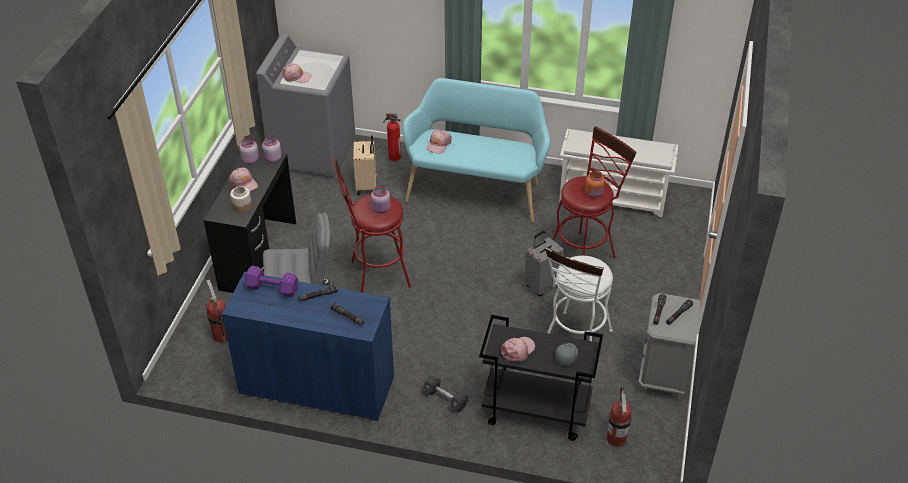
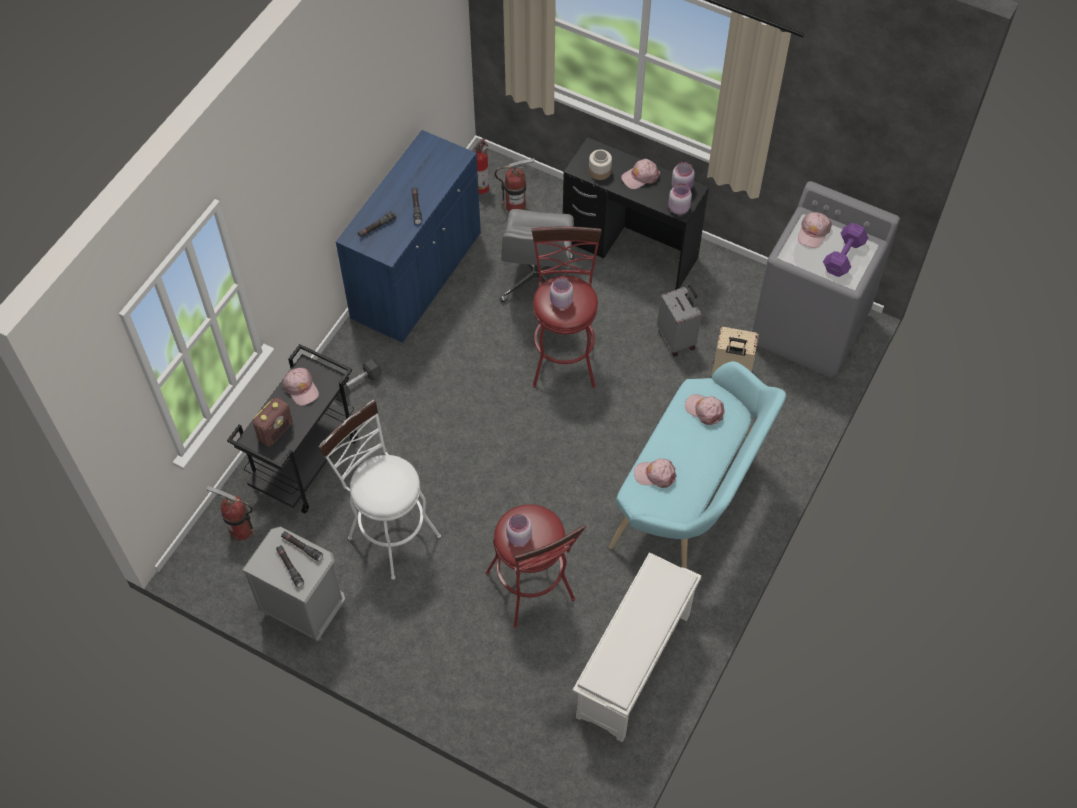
camera: 105 degrees right, 15 degrees up
purple dumbbell [245,266,299,297] -> purple dumbbell moved to [823,223,868,277]
fire extinguisher [383,113,401,161] -> fire extinguisher moved to [473,138,489,194]
grey suitcase [524,231,565,296] -> grey suitcase moved to [657,285,701,357]
grey cap [555,343,578,366] -> radio [253,398,293,446]
orange jar [585,171,605,198] -> pink jar [506,514,532,546]
none -> pink cap [634,459,677,488]

